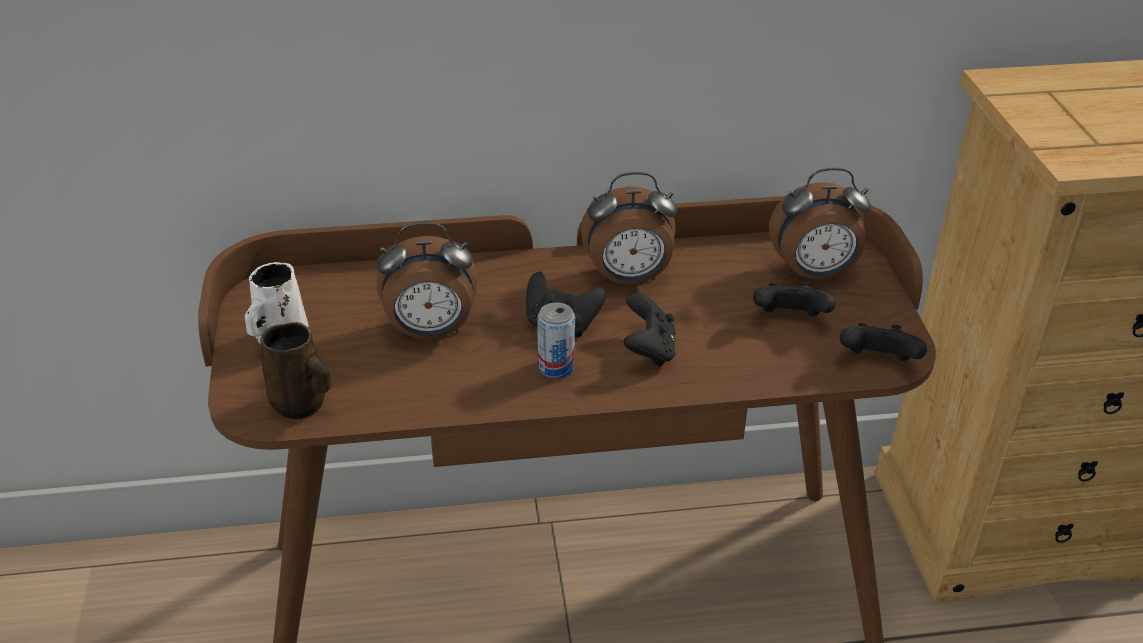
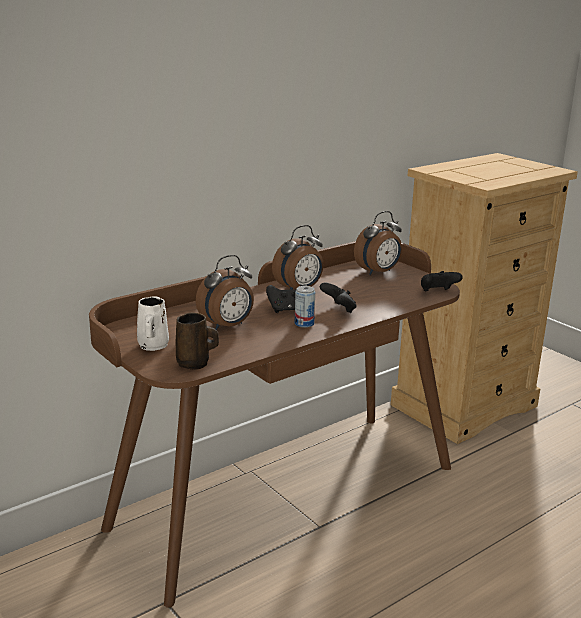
camera: 30 degrees left, 15 degrees down
black game controller [753,282,836,316] -> none

